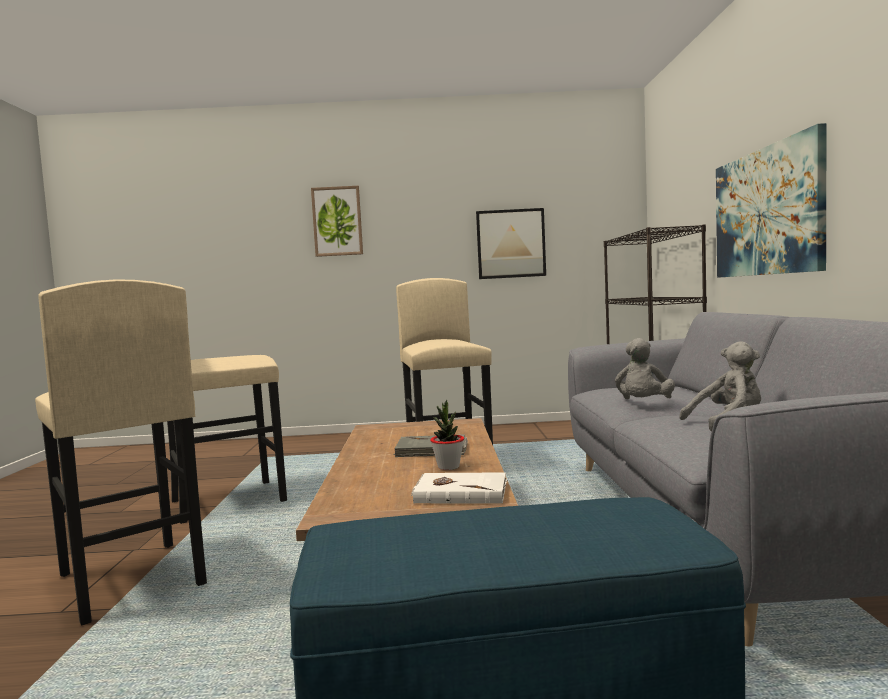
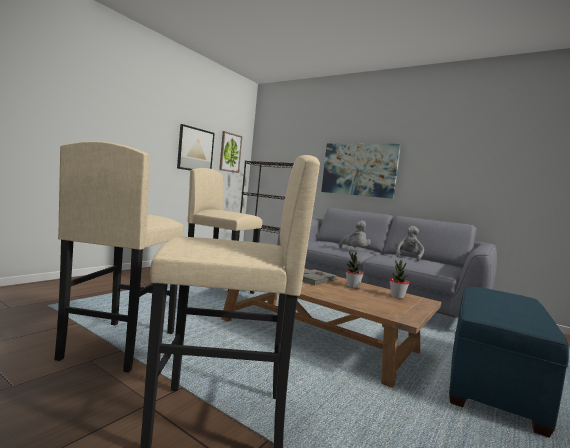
camera: 55 degrees left, 0 degrees up
picture [311,186,363,257] -> picture moved to [219,131,242,173]
white book [411,472,508,503] -> potted plant [389,260,410,299]

